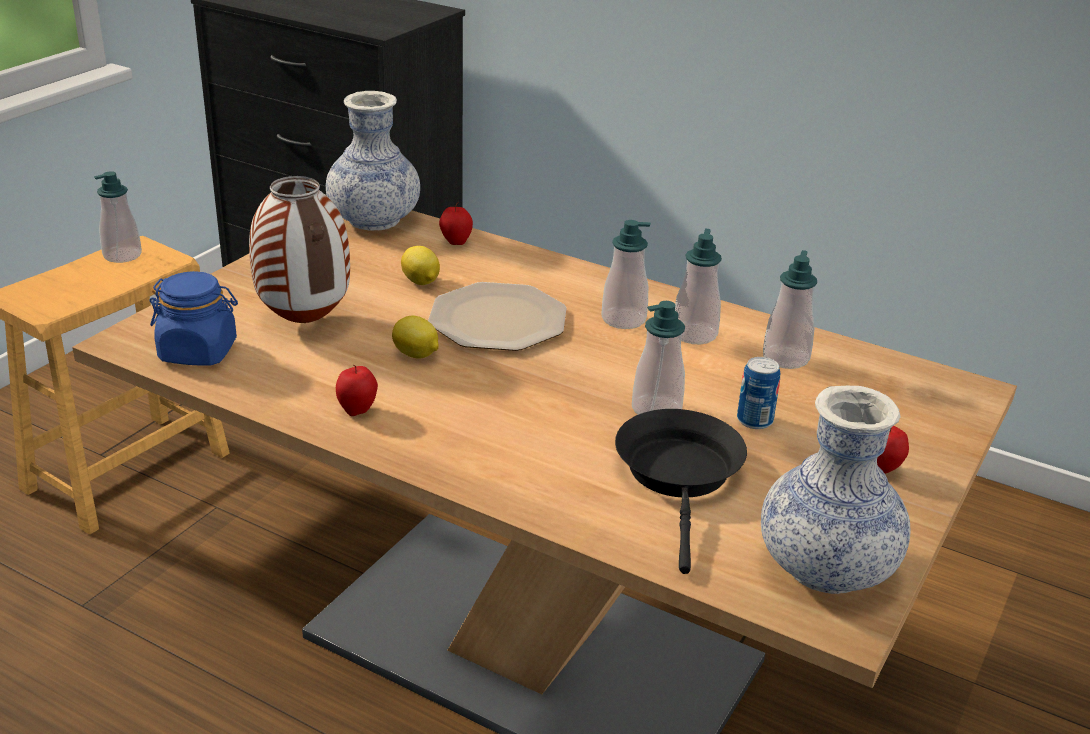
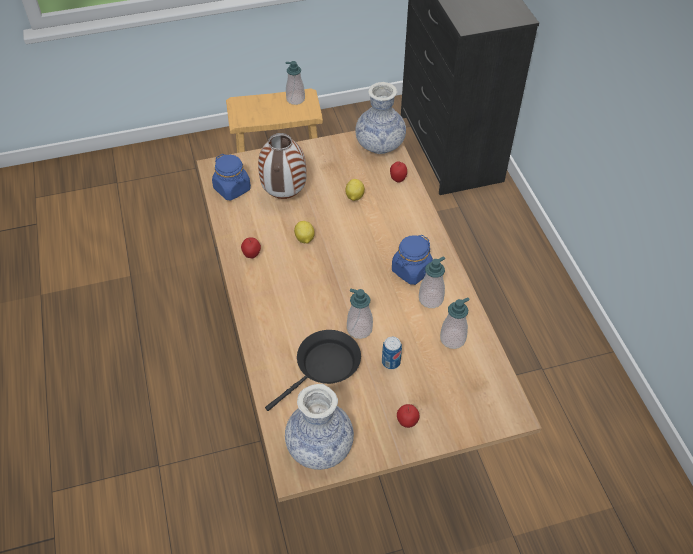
camera: 45 degrees right, 20 degrees up
plate [428,282,567,351] -> none
soap dispenser [601,220,651,329] -> blue jar [392,235,433,285]

